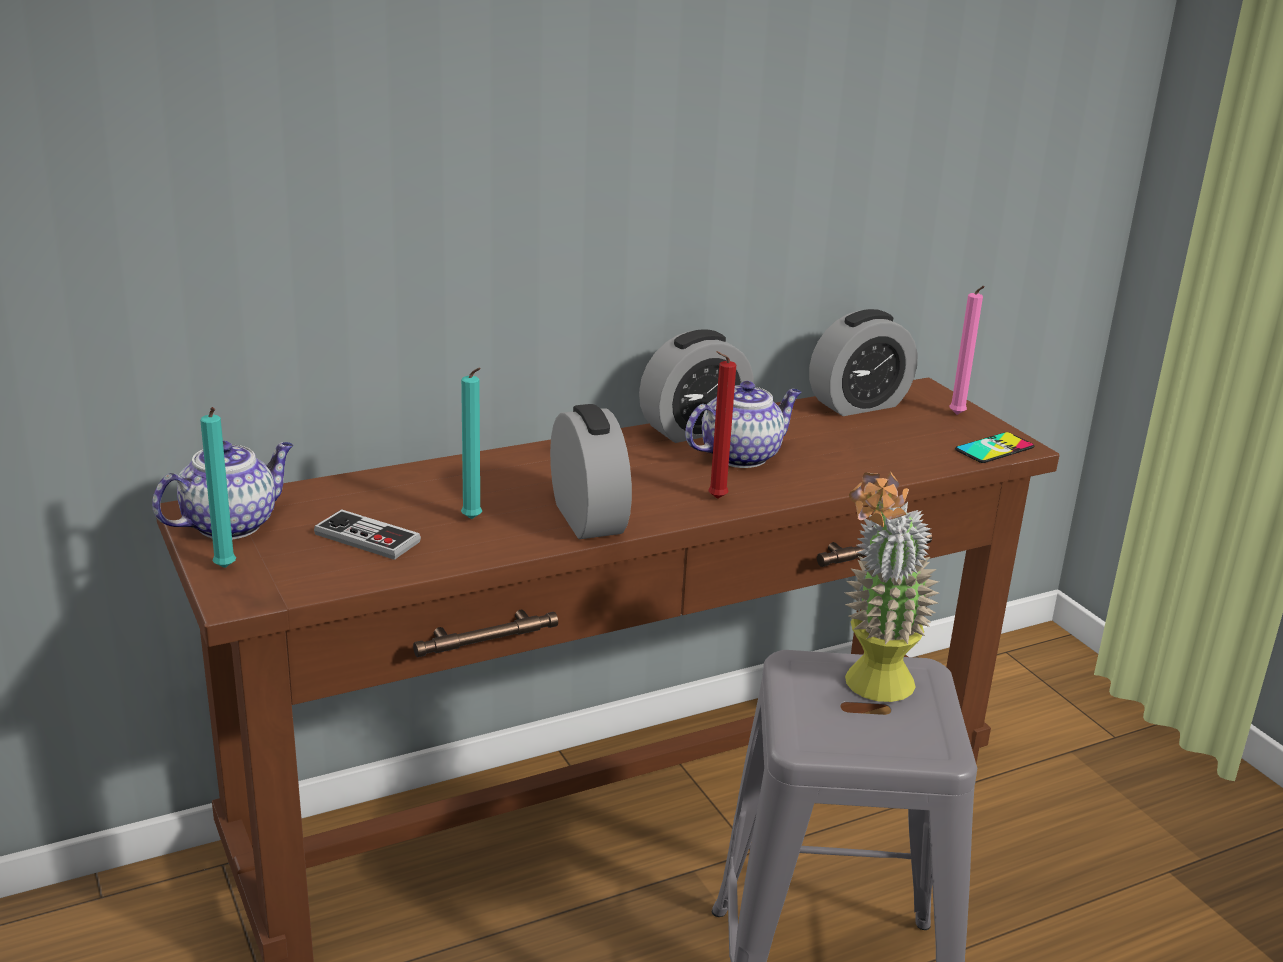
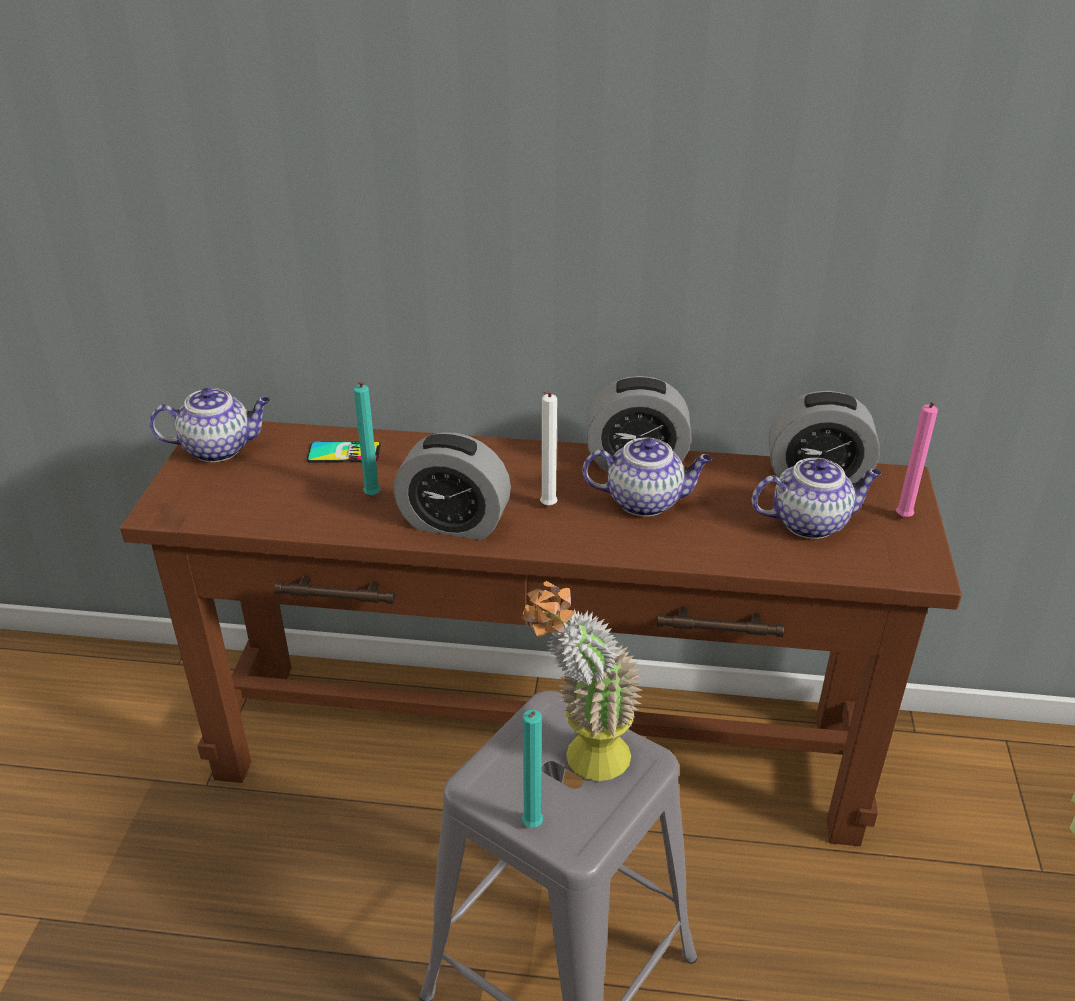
camera: 35 degrees right, 10 degrees up
turquoise candle [200,407,236,568] -> turquoise candle moved to [522,710,543,827]
game controller [314,509,421,560] -> none
alarm clock [550,404,632,539] -> alarm clock turned 90 degrees clockwise [393,432,511,540]
red candle [708,351,736,499] -> none
phone [955,432,1034,463] -> phone moved to [307,441,381,463]
none -> white candle [540,391,558,506]
none -> teapot [752,458,881,539]

